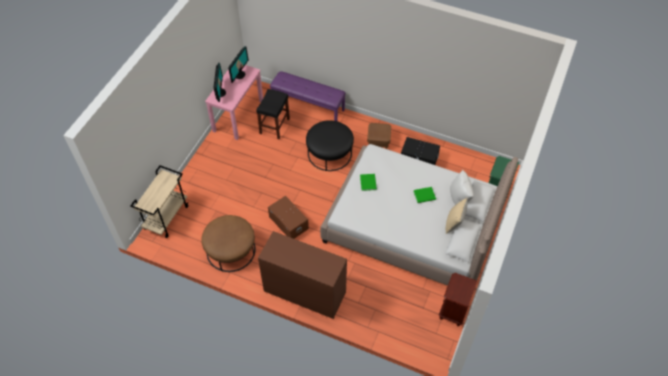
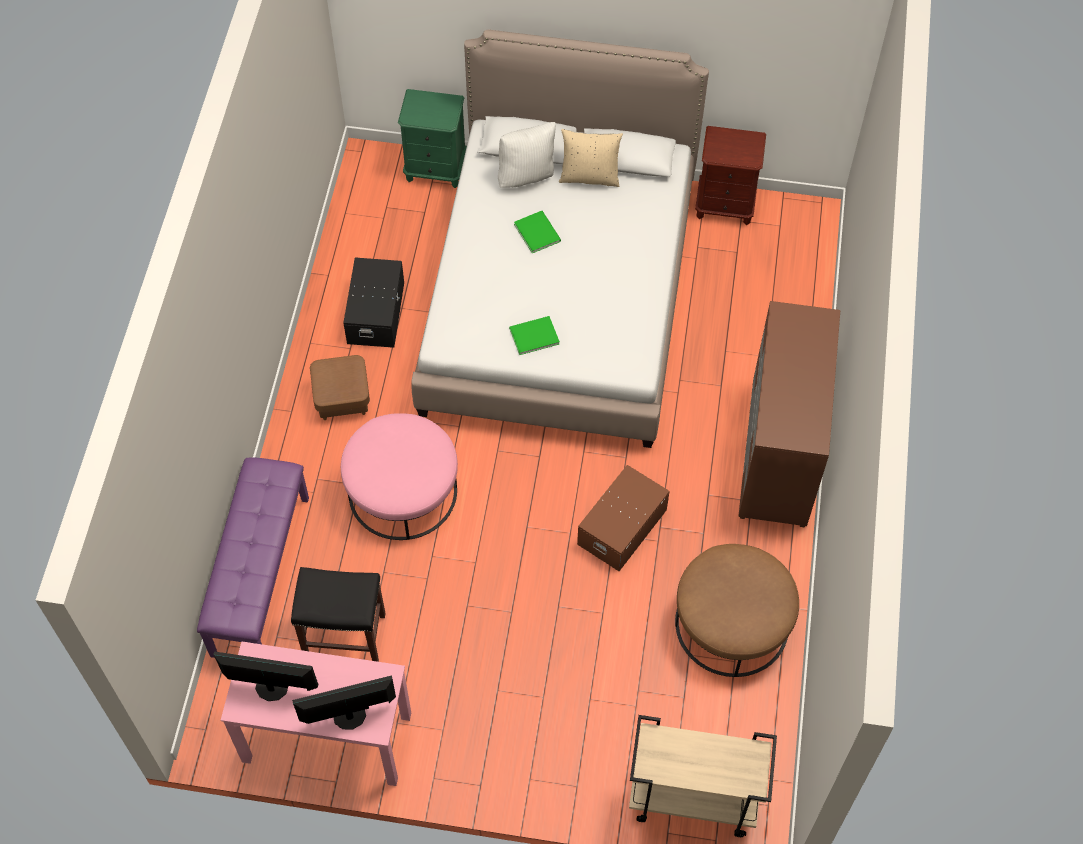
camera: 105 degrees left, 5 degrees up
black ottoman [306,120,354,171] -> pink ottoman [341,413,458,540]

